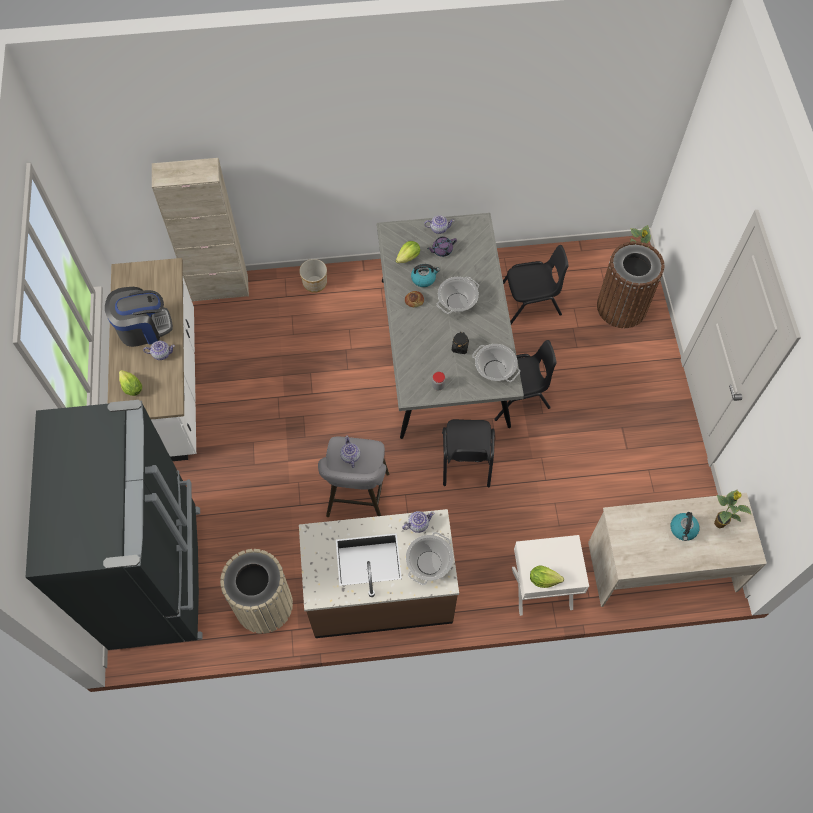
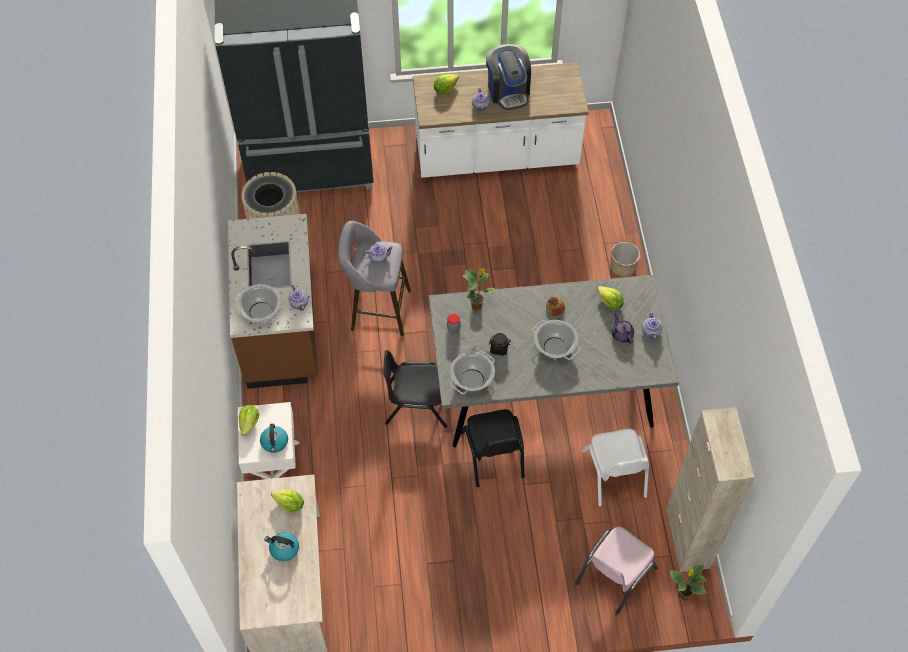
camera: 90 degrees right, 5 degrees down
beige cabinet [152,158,249,302] -> beige cabinet moved to [666,407,754,572]
kettle [411,264,440,287] -> kettle moved to [260,424,288,453]
black chair [503,245,569,324] -> white chair [581,429,649,507]
brown trash can [597,241,665,328] -> pink chair [576,527,657,615]
potted plant [714,490,752,528] -> potted plant moved to [461,267,498,311]
none -> lettuce [271,490,304,512]

